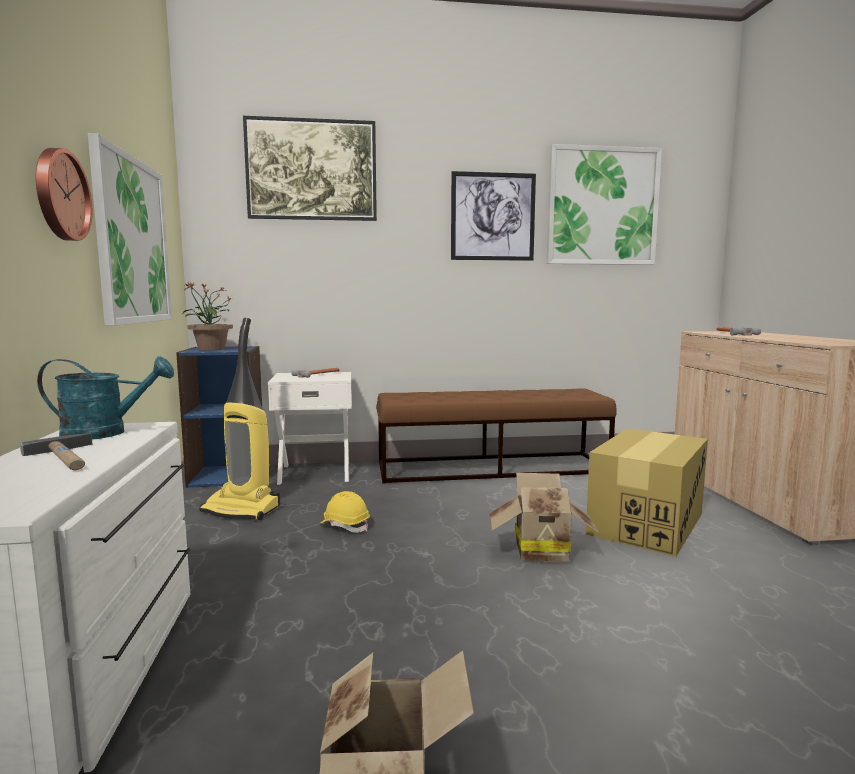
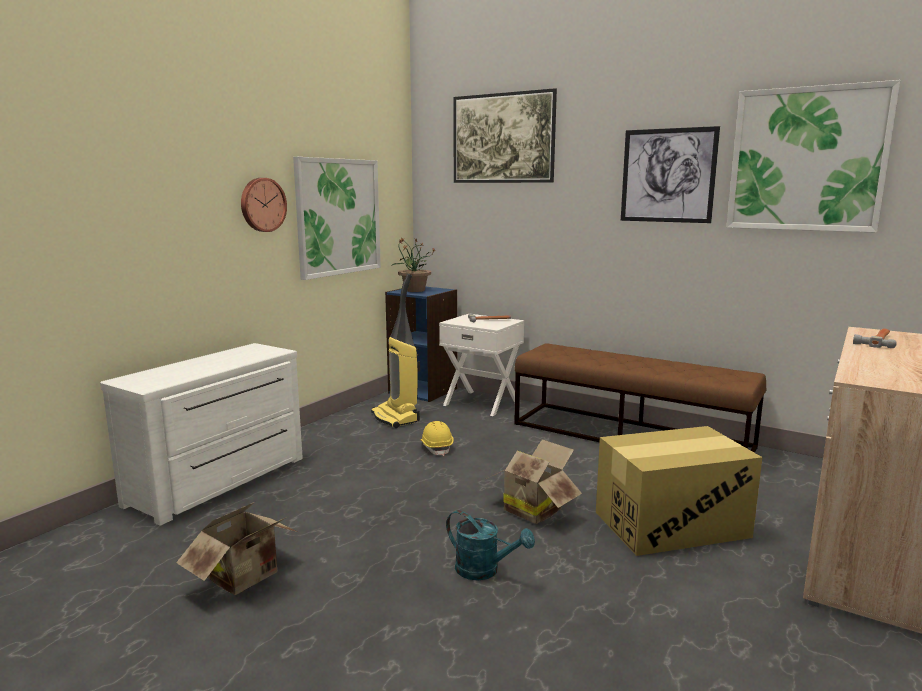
camera: 40 degrees right, 5 degrees up
hammer [20,433,93,470] -> none
turquoise watering can [37,356,174,440] -> turquoise watering can moved to [446,510,535,580]

